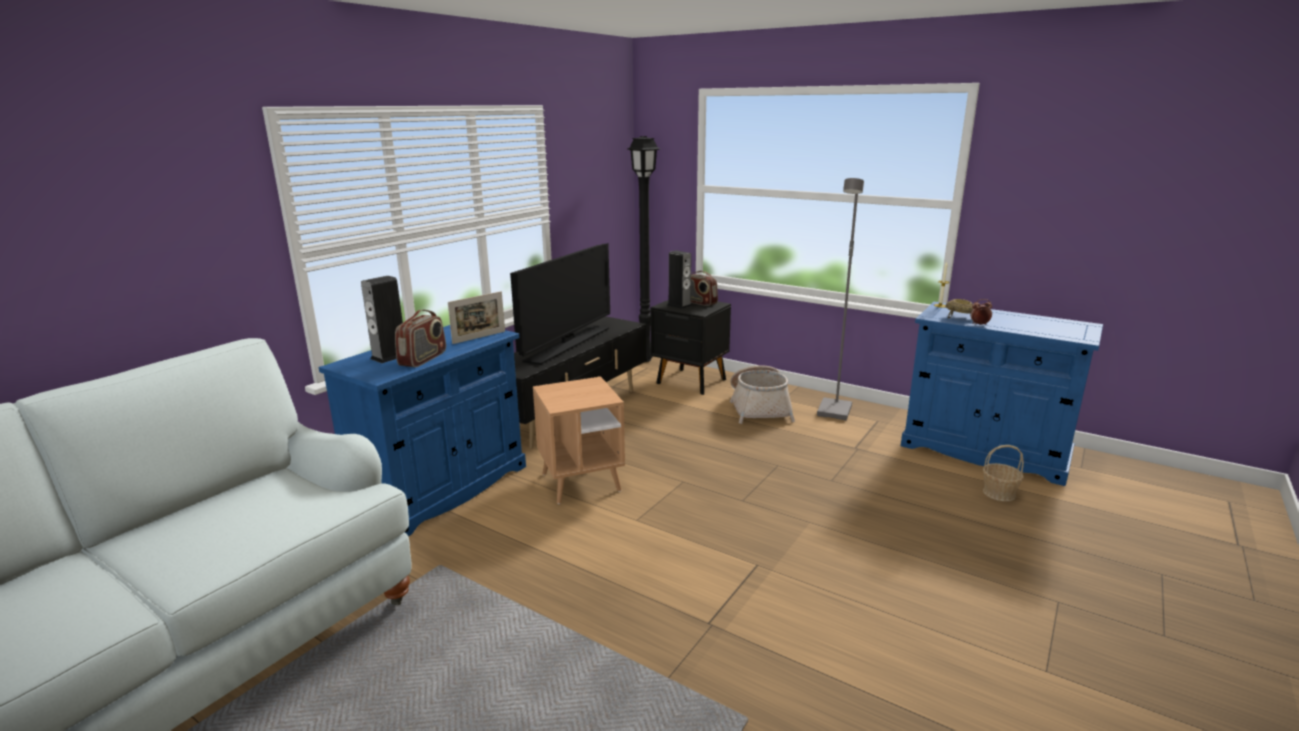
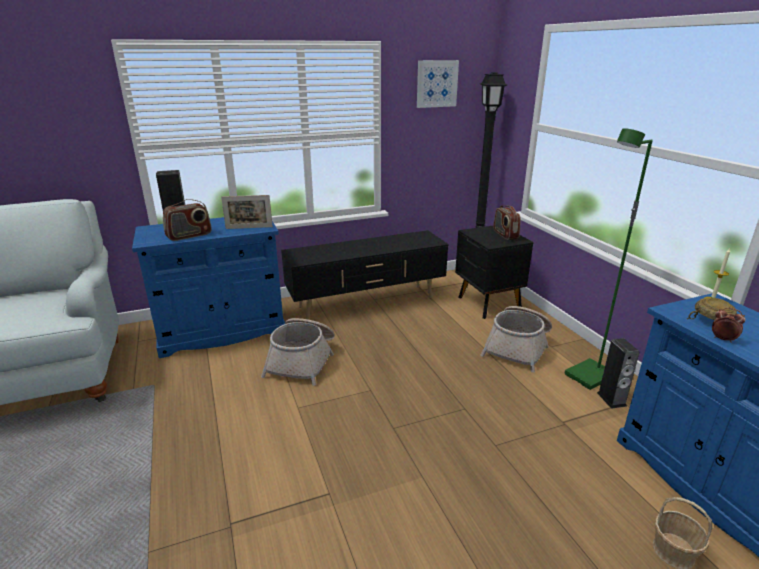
camera: 35 degrees right, 5 degrees up
television [510,243,610,365] -> none
brown side table [533,377,625,504] -> basket [261,318,335,386]
speaker [667,250,692,309] -> speaker moved to [597,338,639,409]
grey floor lamp [817,178,864,420] -> green floor lamp [564,128,653,390]
none -> picture [417,60,459,108]

